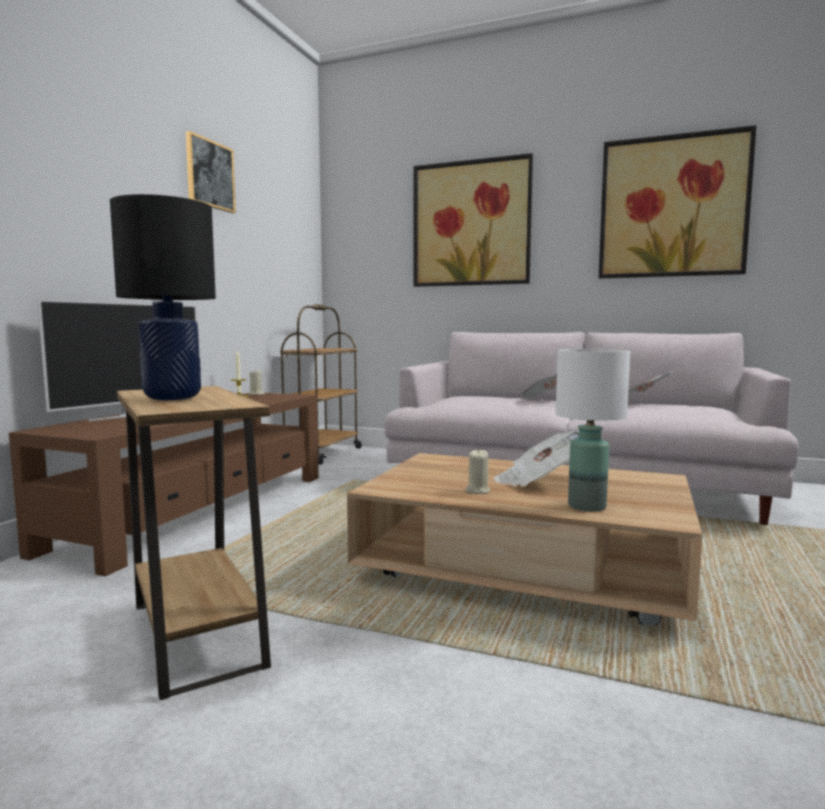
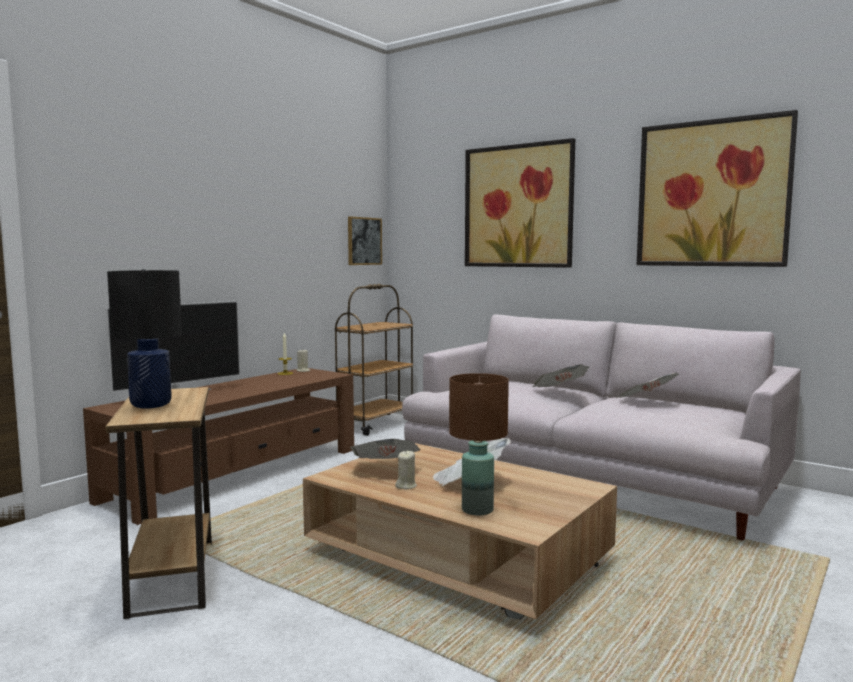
camera: 15 degrees right, 0 degrees up
picture [186,131,236,213] -> picture moved to [348,216,382,265]
white table lamp [556,349,630,511] -> brown table lamp [449,373,509,515]
none -> newspaper [350,439,420,459]

